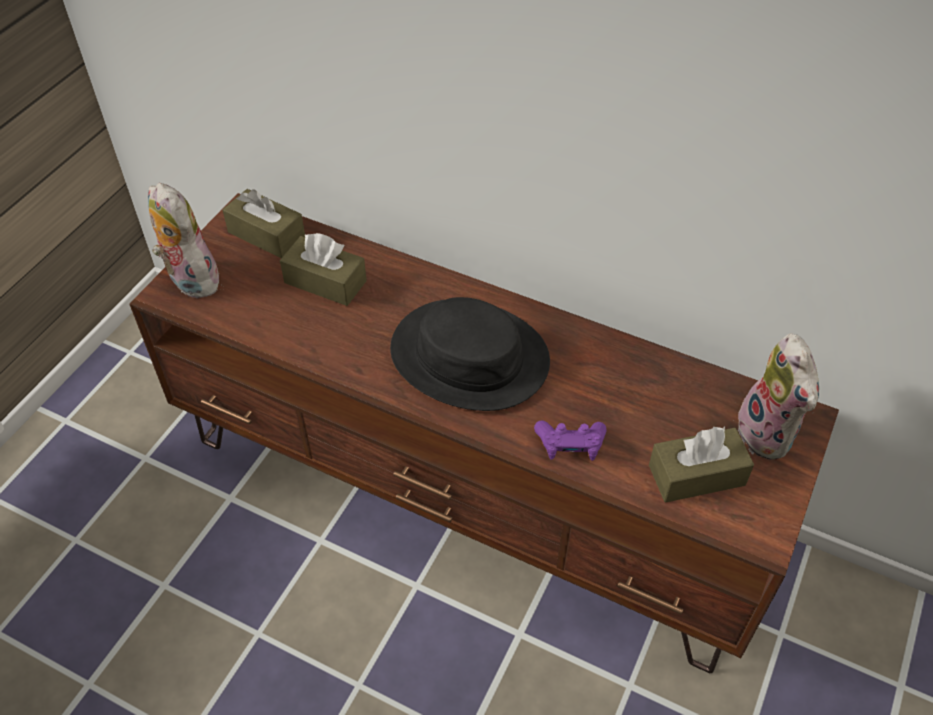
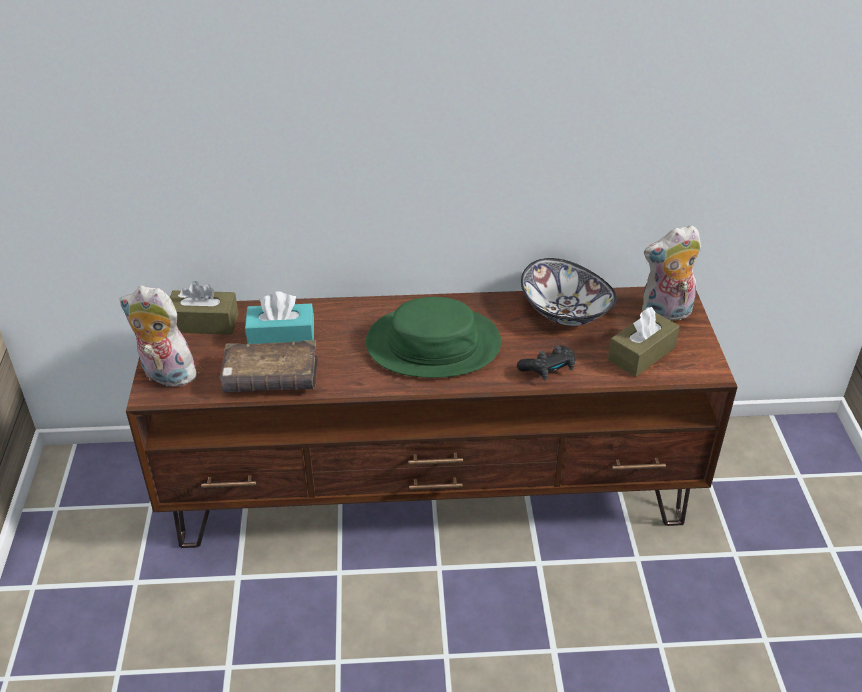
camera: 30 degrees left, 10 degrees down
brown tissue box [280,233,367,306] -> turquoise tissue box [245,291,314,344]
black hat [390,297,550,411] -> green hat [366,297,501,378]
purple game controller [534,420,607,461] -> black game controller [517,345,575,381]
plush toy [738,333,819,460] -> plush toy turned 120 degrees clockwise [642,225,701,321]
none -> brown book [220,340,318,393]
none -> bowl [521,258,617,326]

